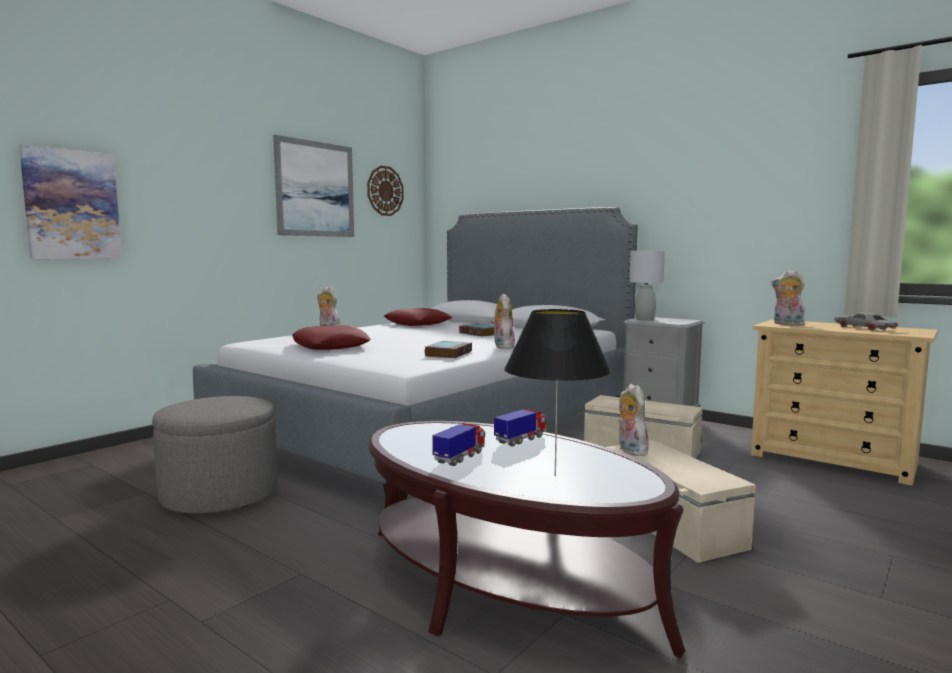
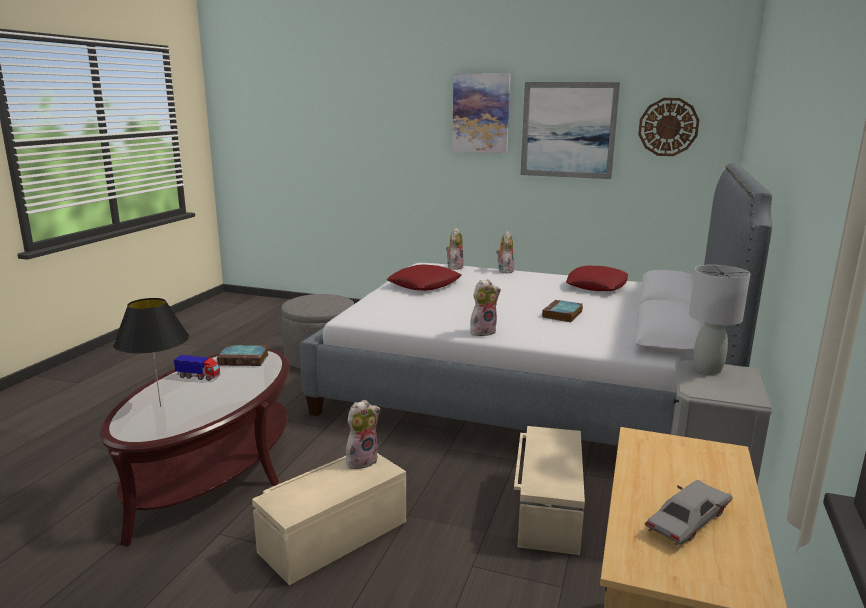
camera: 70 degrees right, 10 degrees up
picture [19,144,122,259] -> picture moved to [452,74,511,153]
book [425,341,472,358] -> book moved to [217,345,269,366]
toy truck [494,409,546,447] -> none
plush toy [771,270,805,326] -> plush toy moved to [446,228,464,270]

